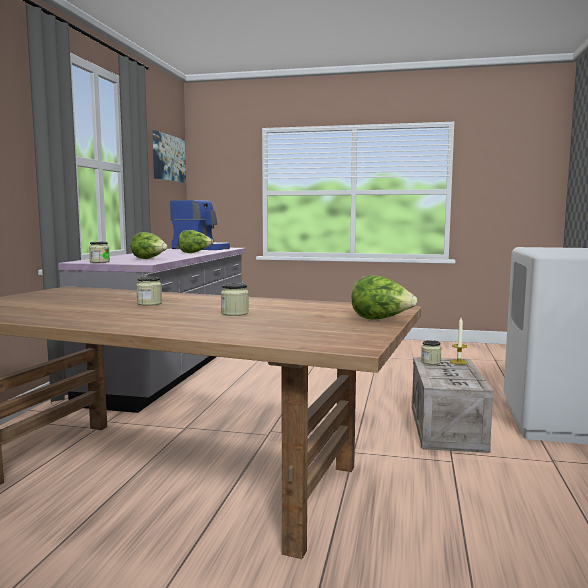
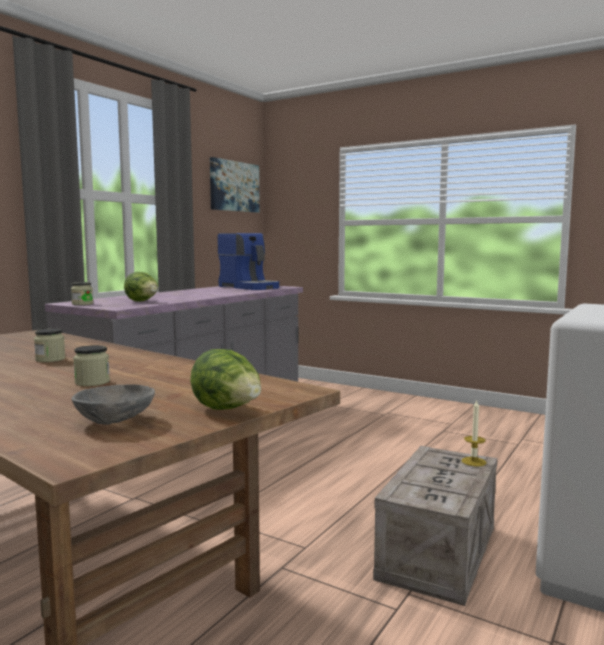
camera: 20 degrees right, 0 degrees up
lettuce [178,230,213,253] -> none
jar [421,340,442,365] -> none
none -> grey bowl [71,384,155,425]

